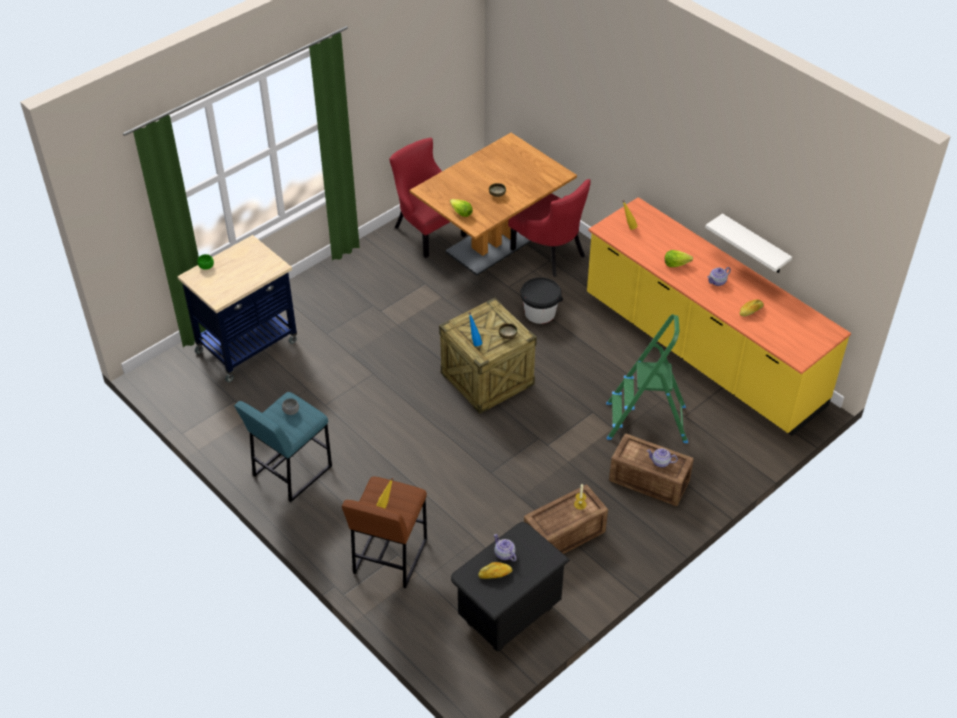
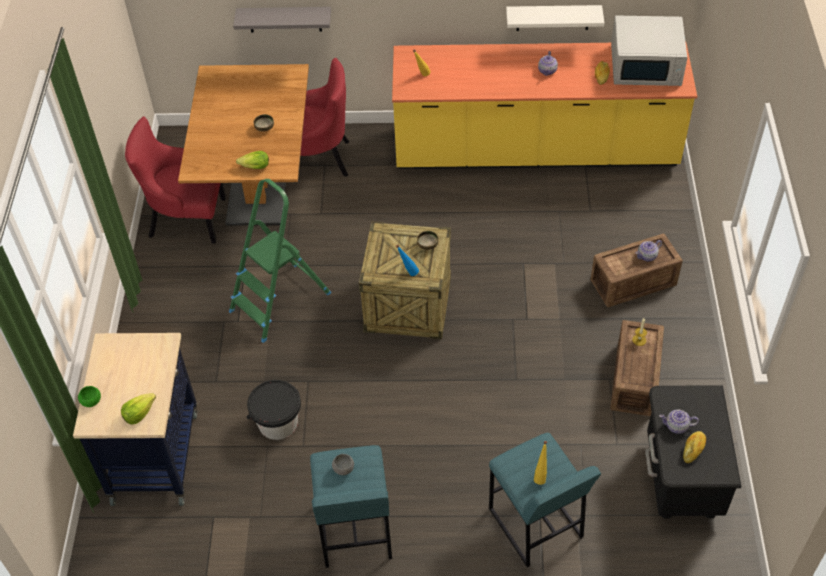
camera: 45 degrees left, 5 degrees up
brown stool [342,476,427,588] -> blue stool [489,433,601,567]
black bucket [520,277,563,324] -> black bucket moved to [246,380,301,440]
green step ladder [606,314,688,443] -> green step ladder moved to [229,179,331,343]
lettuce [665,250,693,267] -> lettuce moved to [121,393,156,425]
none -> grey shelf [233,7,331,33]
none -> white microwave [611,15,687,86]

